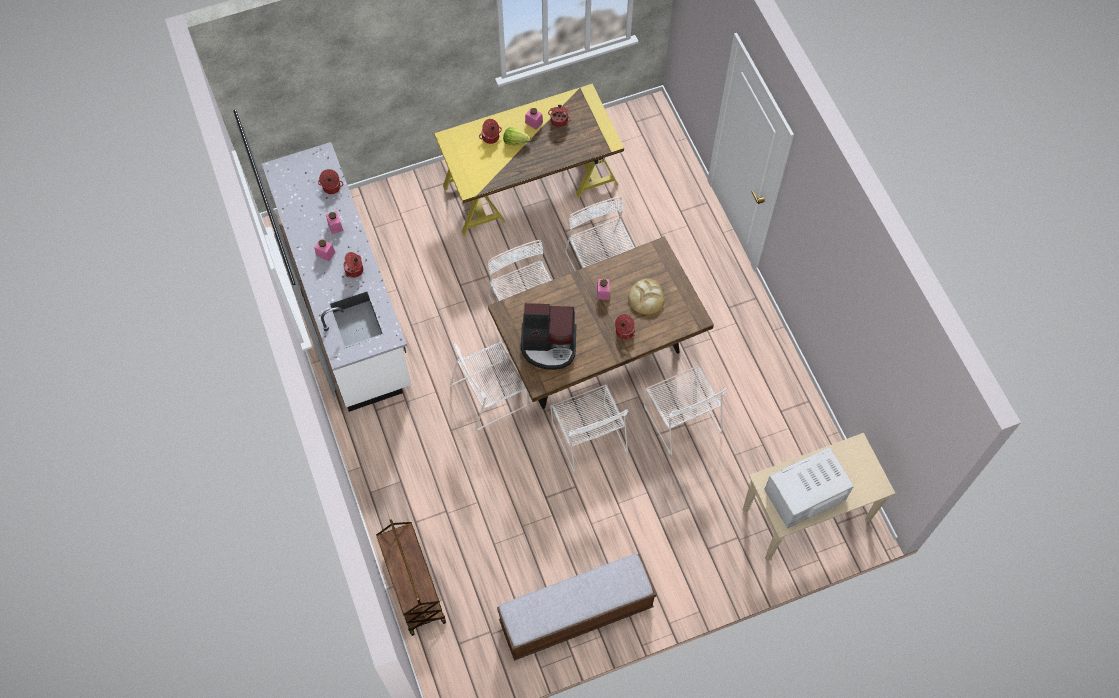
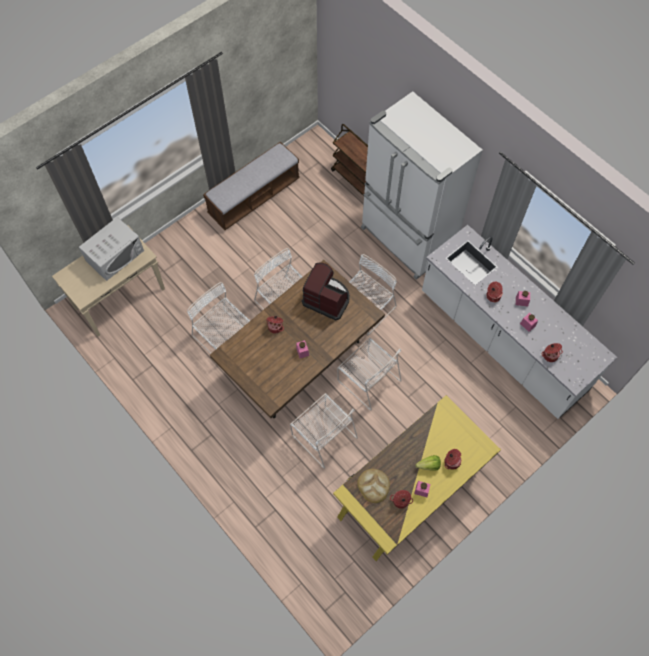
camera: 160 degrees right, 0 degrees up
coffee machine [521,303,577,370] -> coffee machine turned 45 degrees clockwise [302,263,350,321]
bread [628,278,665,315] -> bread moved to [357,469,390,503]
none -> white fridge [361,91,483,280]

